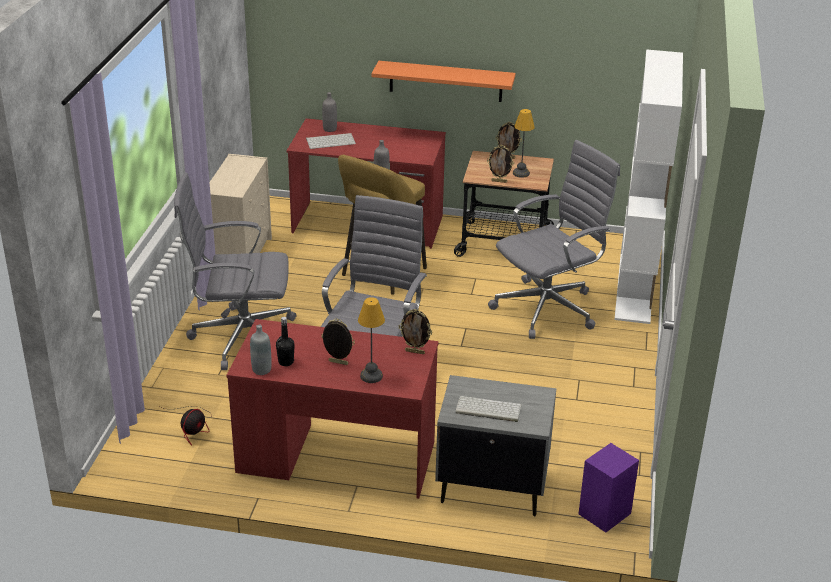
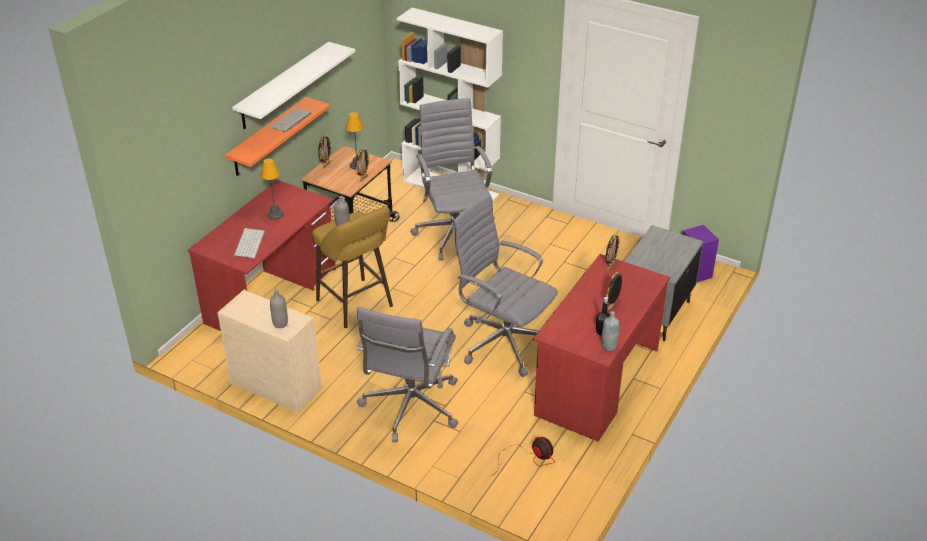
camera: 70 degrees left, 5 degrees up
grey bottle [322,92,337,132] -> grey bottle moved to [270,289,288,328]
table lamp [358,297,385,383] -> table lamp moved to [261,158,283,220]
keyboard [456,396,521,422] -> keyboard moved to [269,109,312,133]
none -> white shelf [232,42,355,130]

